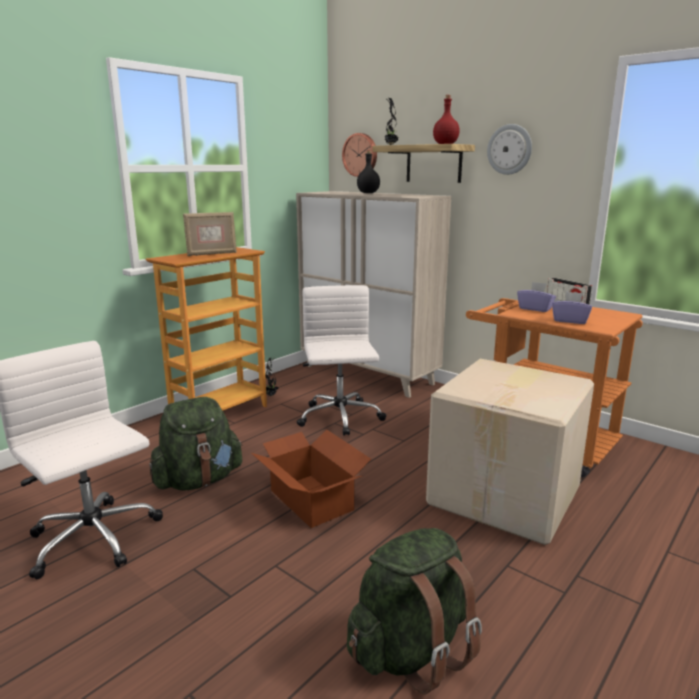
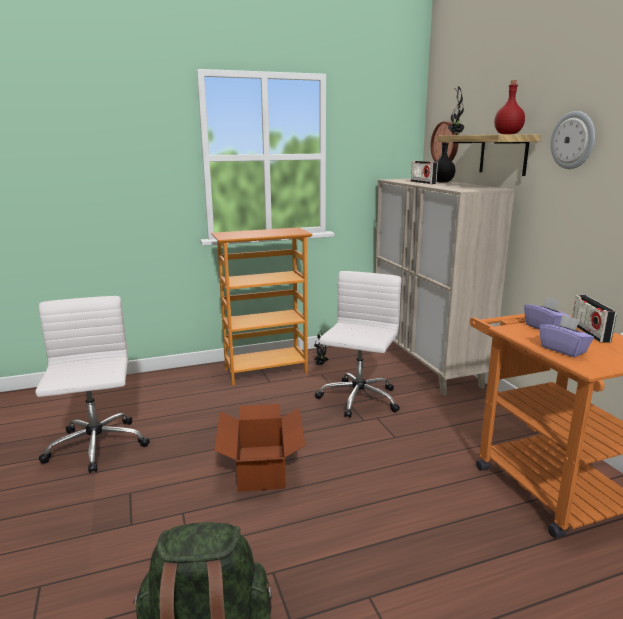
camera: 30 degrees right, 0 degrees up
green backpack [149,397,242,491] -> none
picture frame [183,212,237,256] -> none
cardboard box [426,359,594,545] -> none
none -> radio [411,161,438,184]

